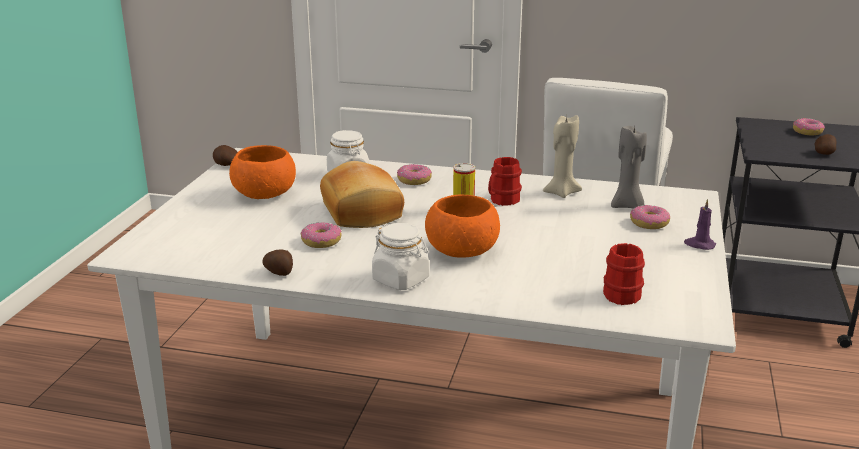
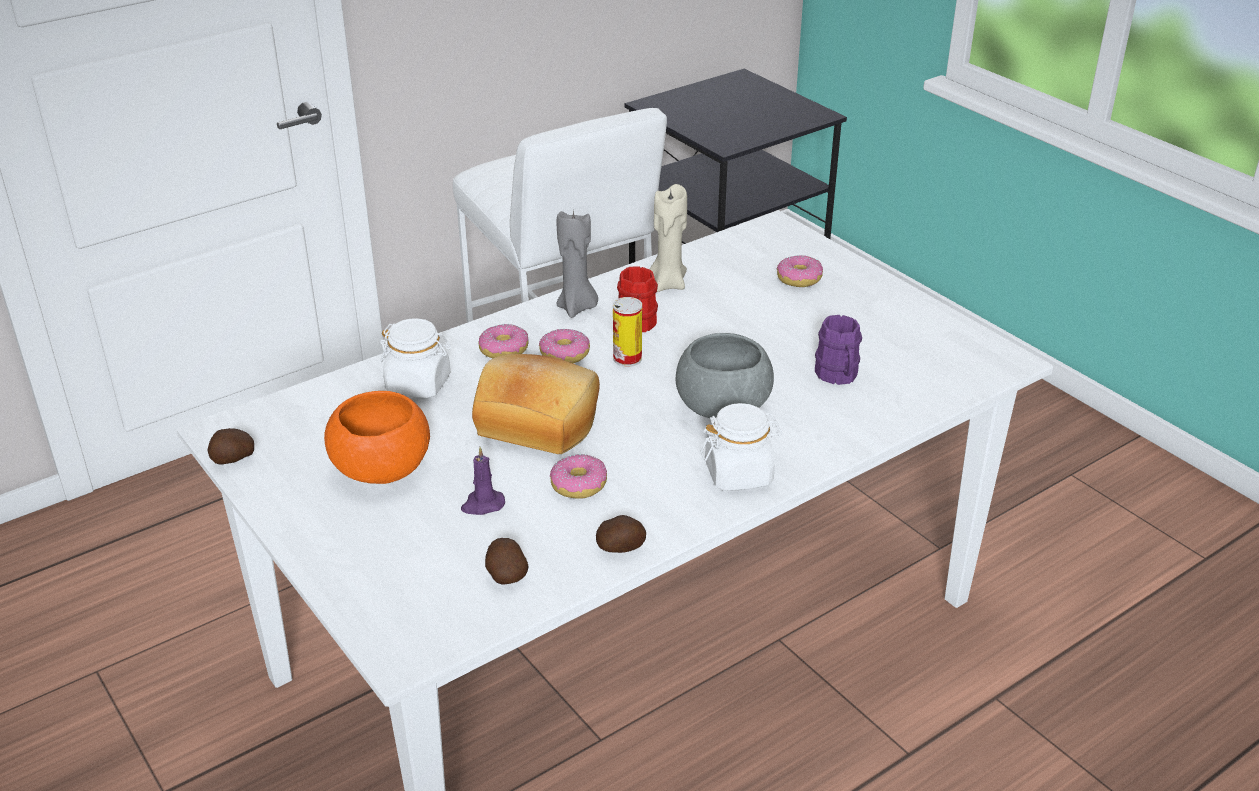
camera: 50 degrees left, 10 degrees up
orange bowl [425,195,500,258] -> grey bowl [676,333,774,418]
red mug [603,243,645,305] -> none
grey candle [611,126,647,209] -> grey candle moved to [556,210,598,318]
purple candle [684,199,716,250] -> purple candle moved to [461,447,505,515]
donut [793,118,825,135] -> donut moved to [539,329,590,363]
potato [815,134,836,155] -> potato moved to [485,538,528,585]
none -> purple mug [815,315,862,385]

